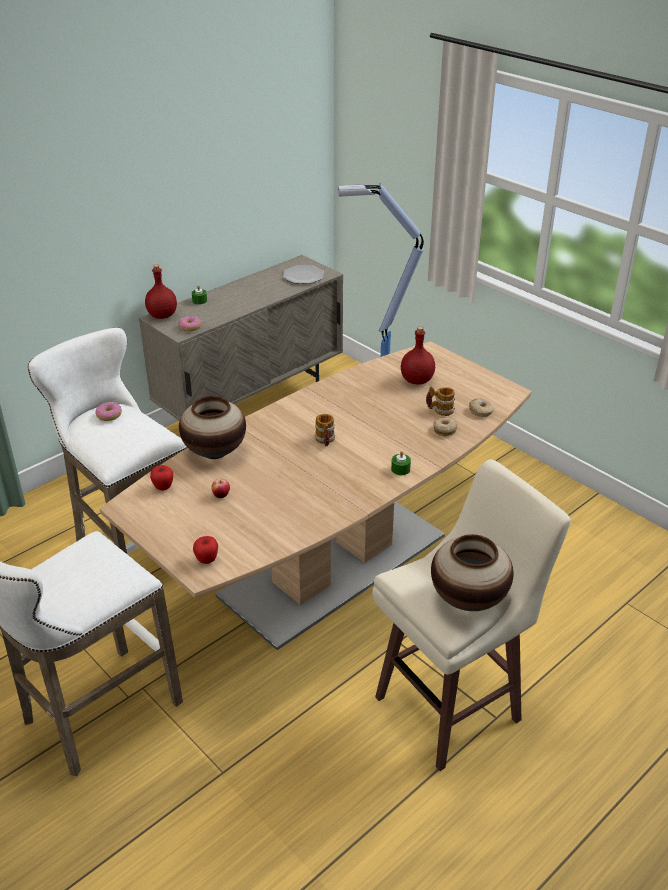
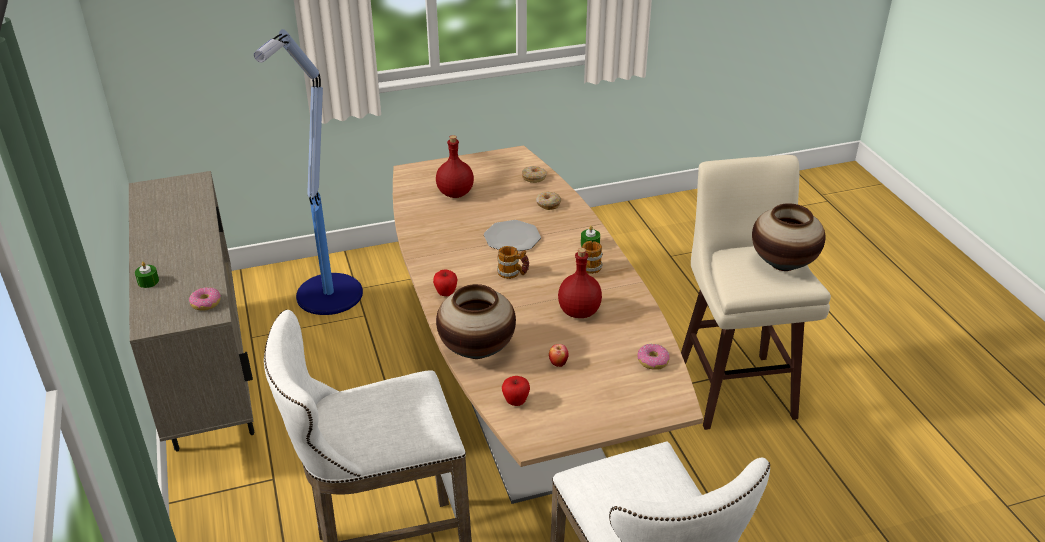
camera: 65 degrees left, 0 degrees up
donut [95,402,122,421] -> donut moved to [637,344,670,370]
red bottle [145,264,177,319] -> red bottle moved to [558,248,602,318]
apple [193,536,218,564] -> apple moved to [433,270,457,296]
plate [283,265,324,284] -> plate moved to [484,220,541,251]
mug [426,386,455,416] -> mug moved to [582,241,603,274]

